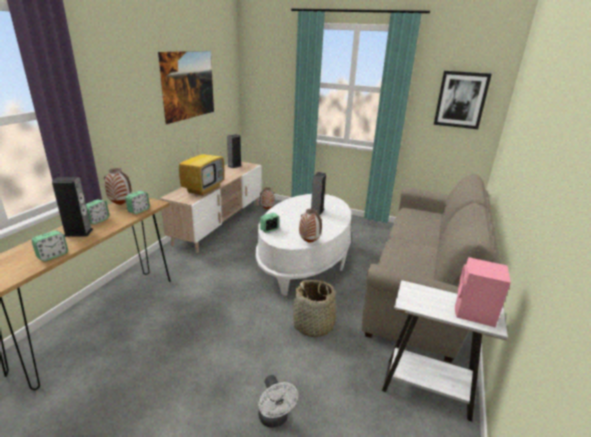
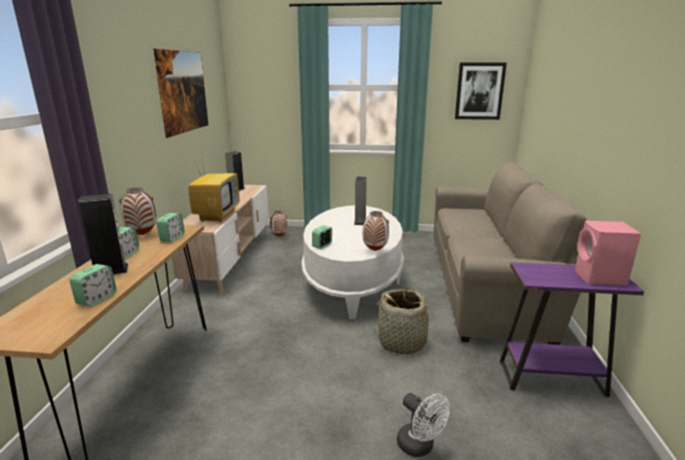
camera: 15 degrees left, 5 degrees down
white side table [382,280,508,422] -> purple side table [500,262,644,397]

